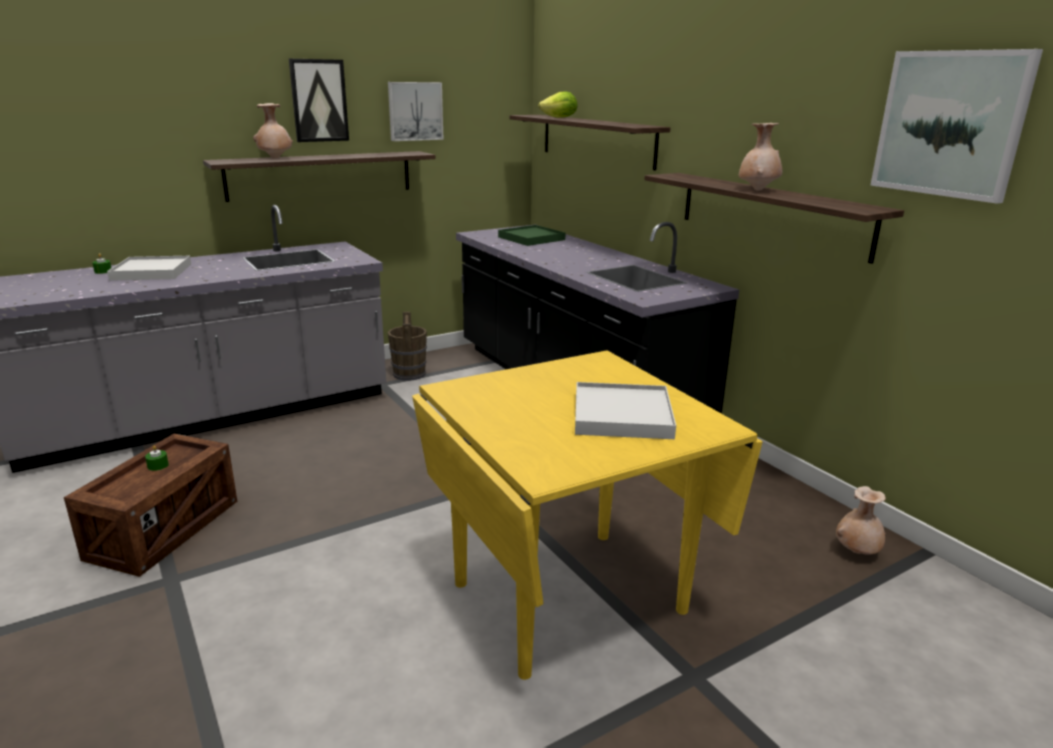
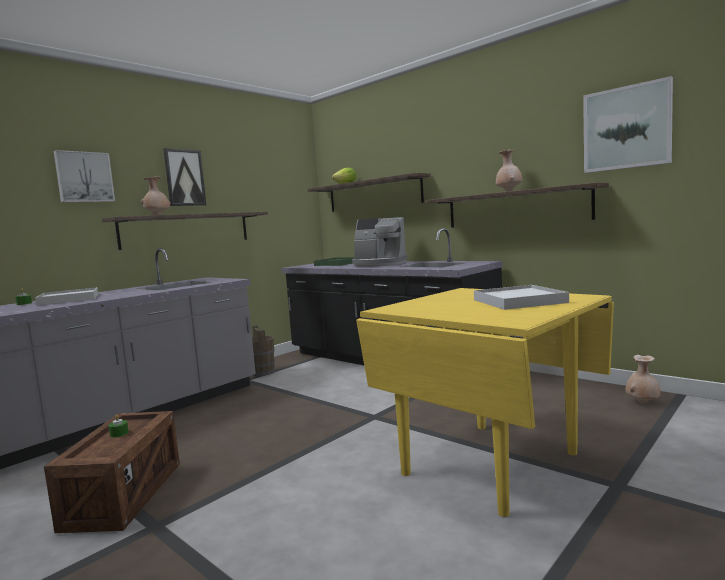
camera: 15 degrees left, 15 degrees down
picture [388,82,444,141] -> picture moved to [54,150,115,202]
none -> coffee machine [352,217,408,267]

